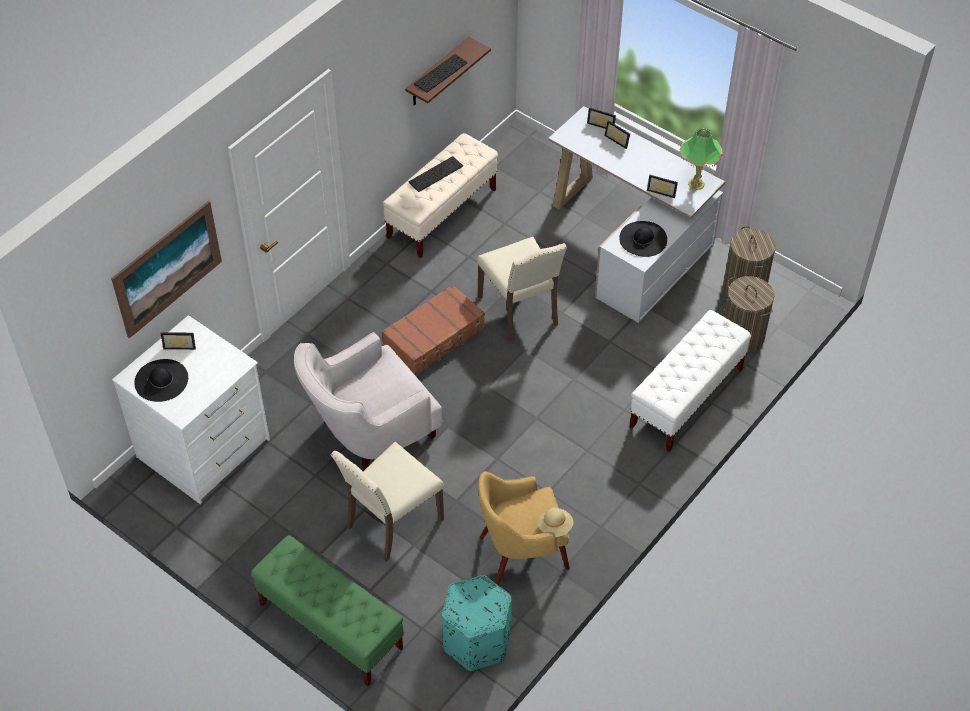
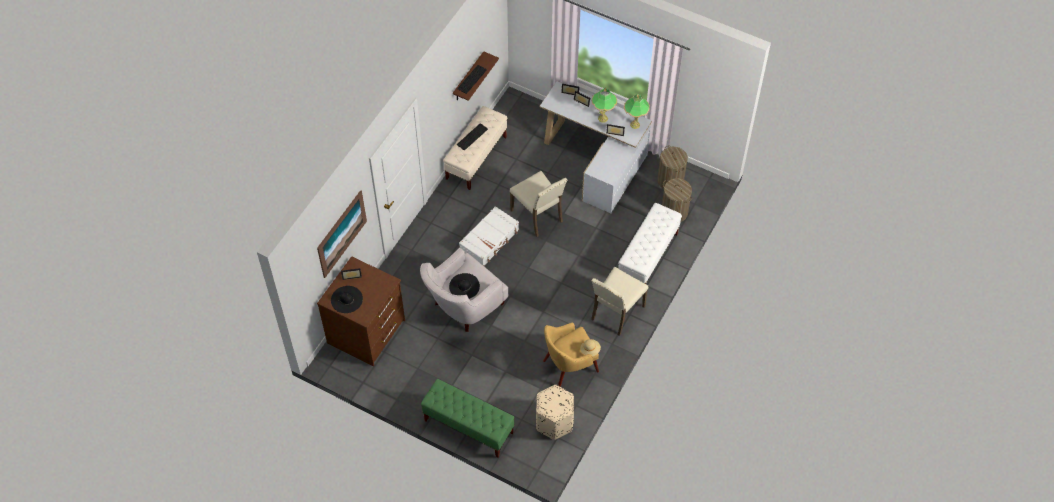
camera: 10 degrees left, 5 degrees up
white dresser [112,315,270,504] -> brown dresser [317,256,405,366]
beige chair [331,442,444,561] -> beige chair moved to [591,267,648,336]
brown suitcase [382,284,485,375] -> white suitcase [459,206,519,266]
turquoise ottoman [441,575,512,671] -> beige ottoman [536,385,574,440]
black hat [619,221,667,257] -> black hat moved to [449,273,480,299]
none -> table lamp [592,88,617,123]

